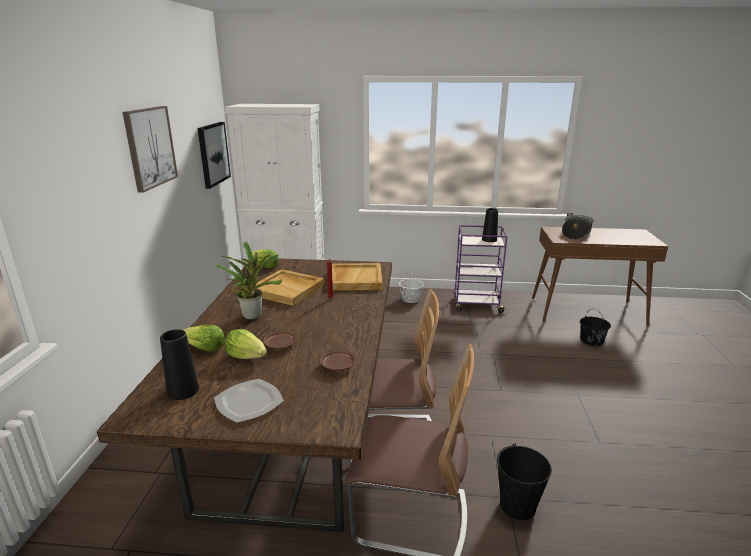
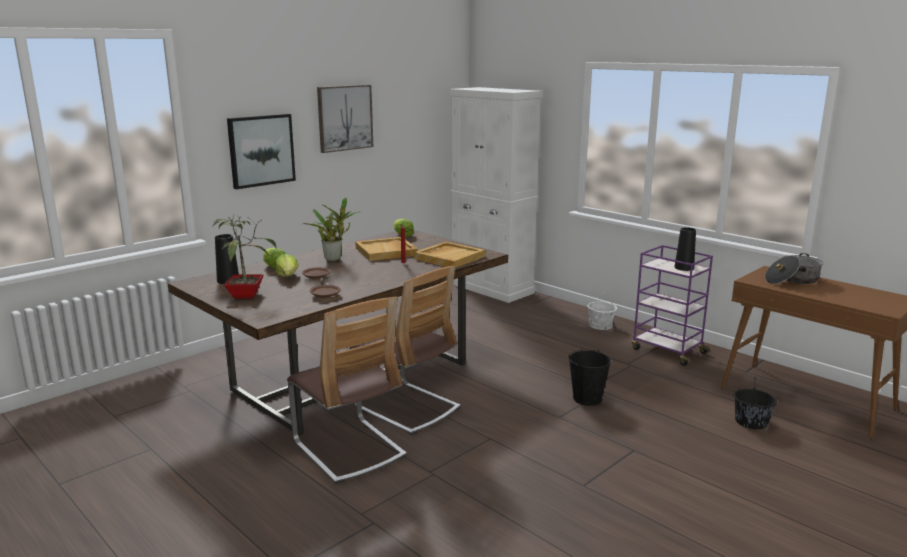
camera: 40 degrees right, 5 degrees down
picture [198,122,231,189] -> picture moved to [227,114,296,189]
plate [214,379,284,423] -> potted plant [213,214,277,299]
black bucket [497,443,552,520] -> black bucket moved to [569,350,611,406]

